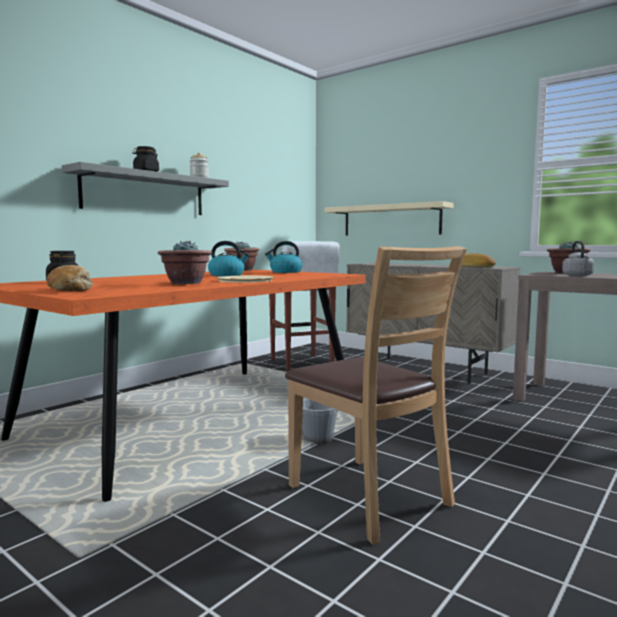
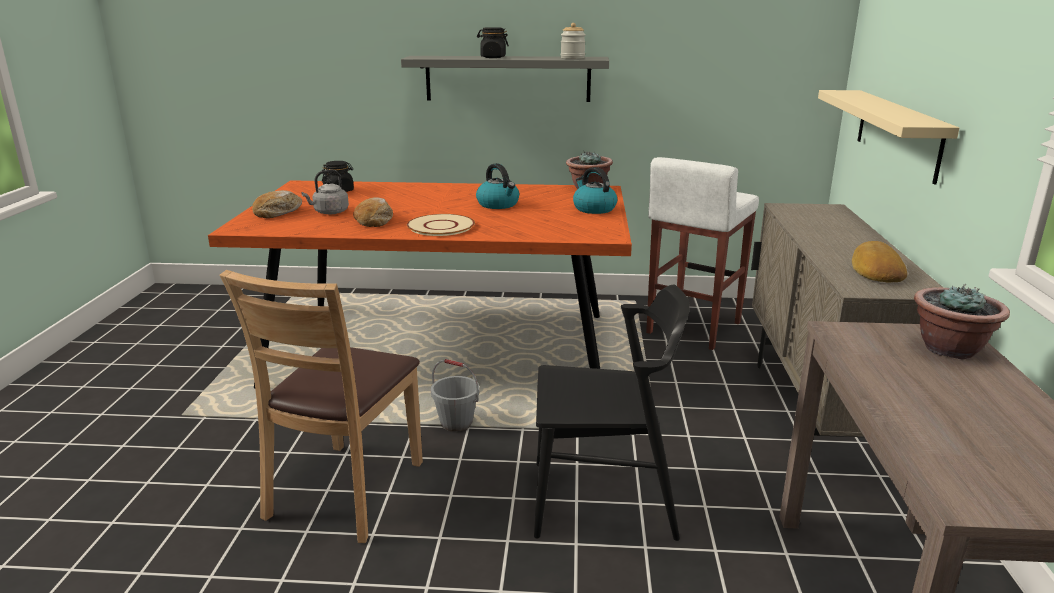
camera: 55 degrees right, 15 degrees up
potted plant [158,241,212,284] -> bread [353,197,393,227]
grey kettle [562,241,594,276] -> grey kettle moved to [301,170,349,214]
none -> black chair [534,284,690,541]

